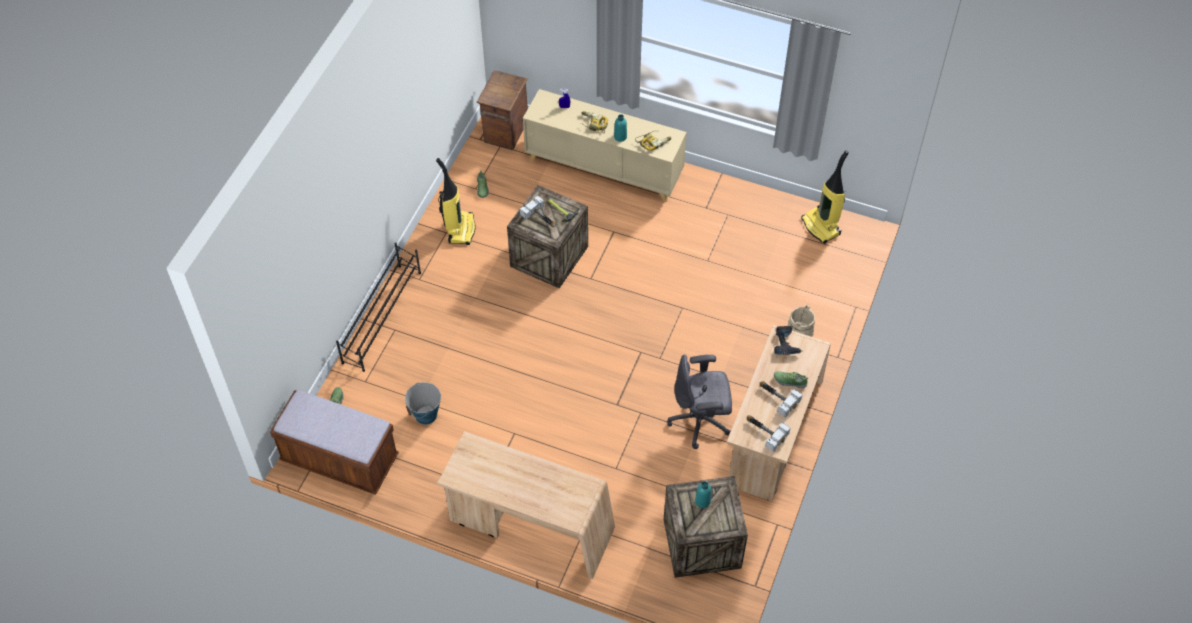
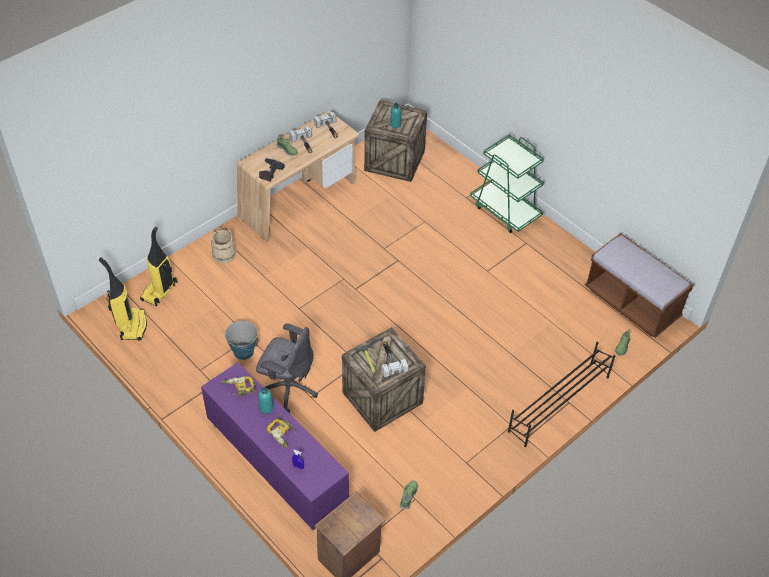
camera: 155 degrees left, 5 degrees down
bucket [405,382,441,425] -> bucket moved to [225,320,259,360]
vacuum cleaner [436,158,475,245] -> vacuum cleaner moved to [140,227,177,306]
beige desk [438,431,615,579] -> green cart [470,134,544,233]
beige cabinet [523,89,687,202] -> purple cabinet [201,362,349,533]
grey office chair [667,354,732,449] -> grey office chair moved to [256,323,318,413]

